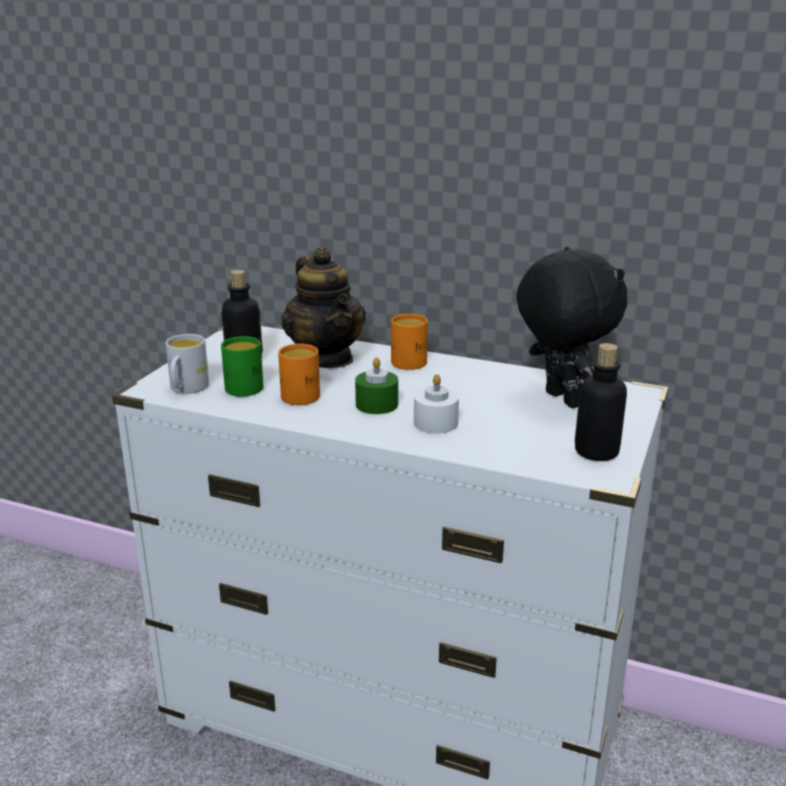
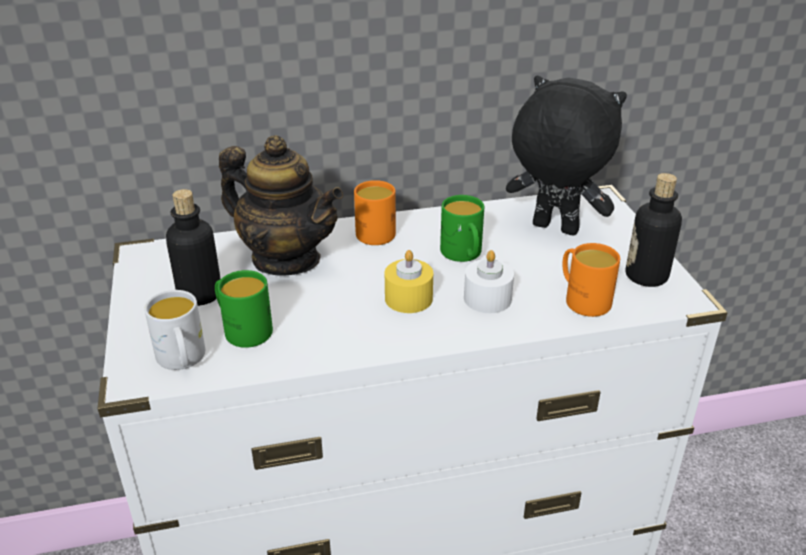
camera: 35 degrees left, 10 degrees up
orange mug [278,344,320,405] -> orange mug moved to [562,243,620,317]
green candle [355,357,398,414] -> yellow candle [385,250,433,313]
none -> green mug [440,195,484,262]

